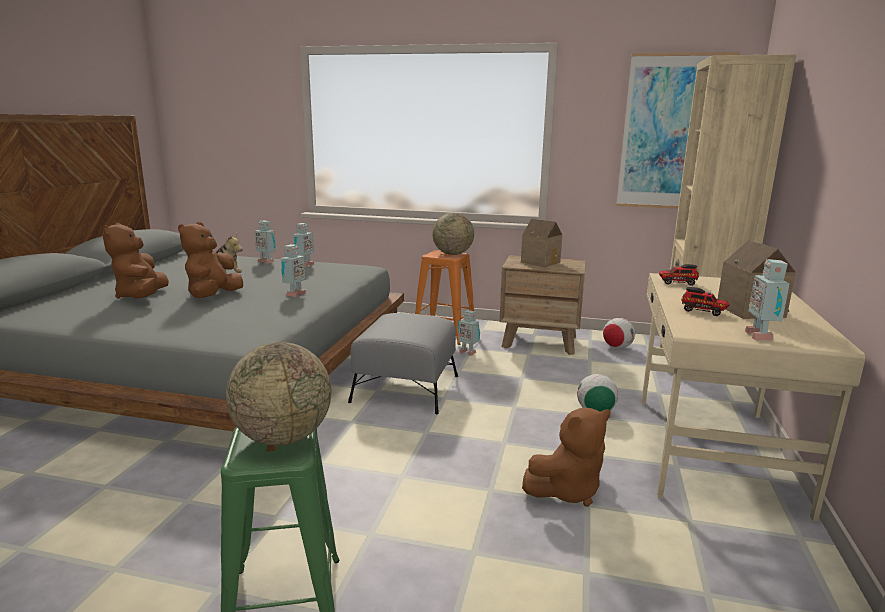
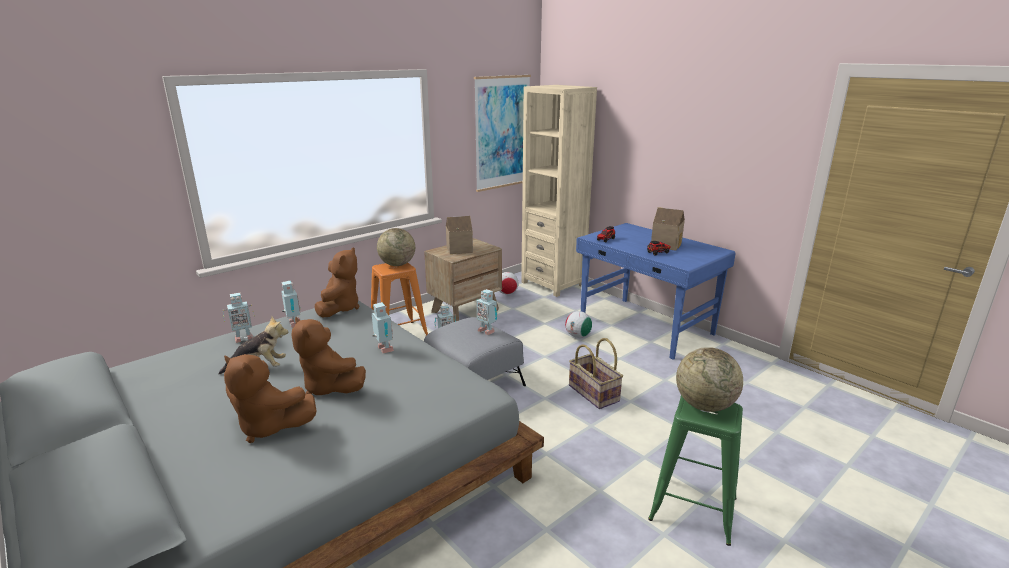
camera: 55 degrees left, 5 degrees up
brown plush toy [522,407,610,507] -> brown plush toy moved to [315,247,360,317]
beige desk [642,273,866,522] -> blue desk [576,223,736,360]
toy robot [745,259,790,341] -> toy robot moved to [477,289,497,335]
none -> basket [569,338,623,409]

